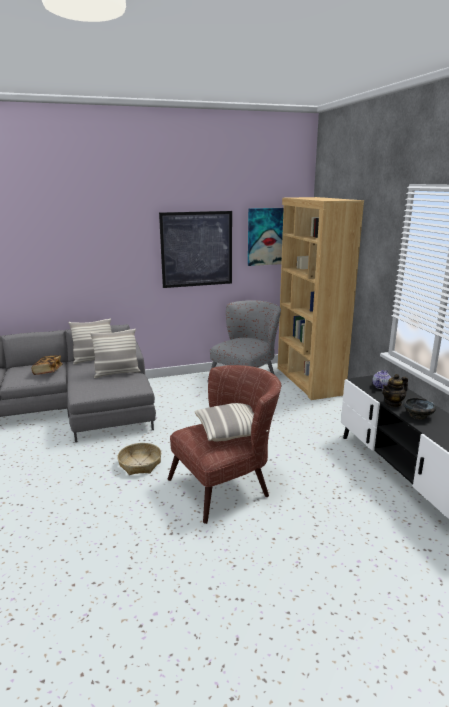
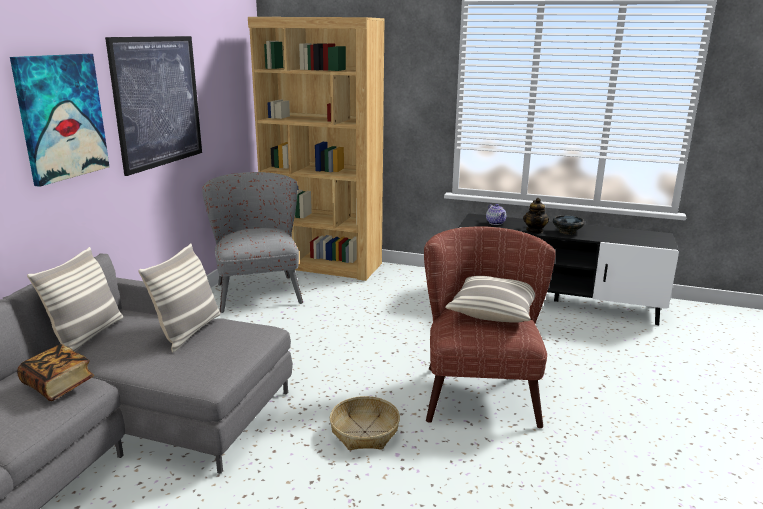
camera: 55 degrees left, 0 degrees up
picture [248,208,284,266] -> picture moved to [10,54,110,187]

